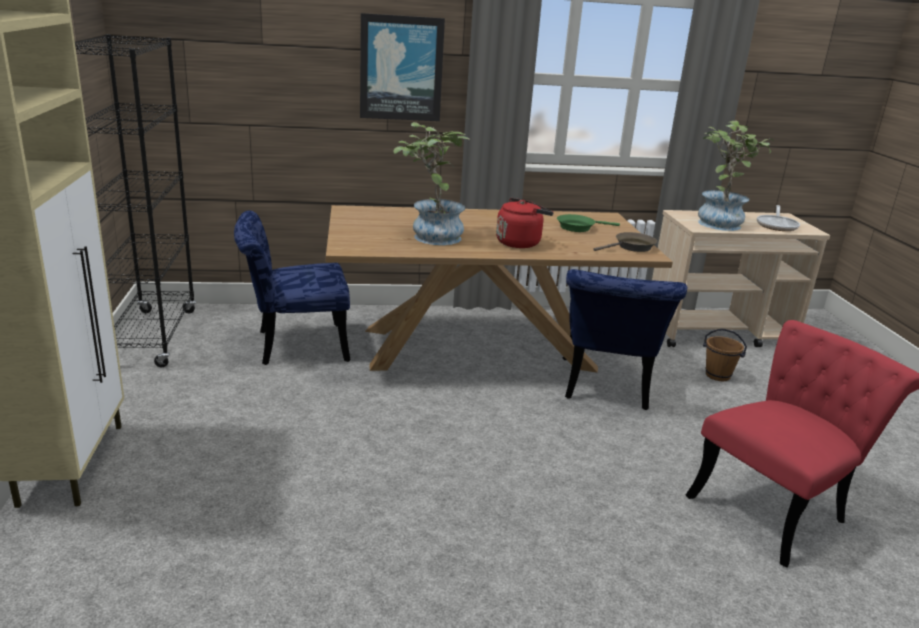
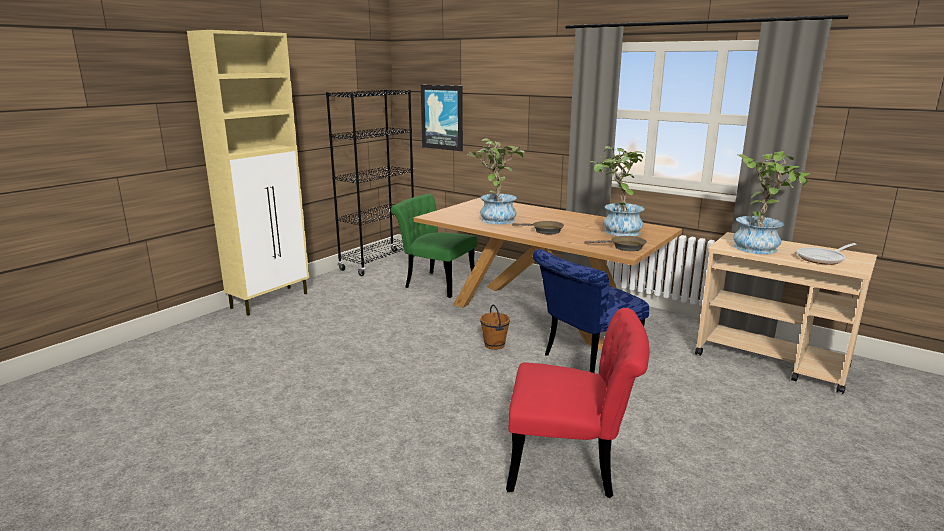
camera: 45 degrees right, 5 degrees down
blue chair [234,211,350,365] -> green chair [391,194,478,298]
picture [360,13,445,121] -> picture moved to [421,85,463,151]
red kettle [496,198,554,248] -> brown frying pan [512,221,564,234]
green frying pan [557,214,620,232] -> potted plant [590,146,645,236]
brown bucket [703,329,747,381] -> brown bucket moved to [480,305,510,350]

